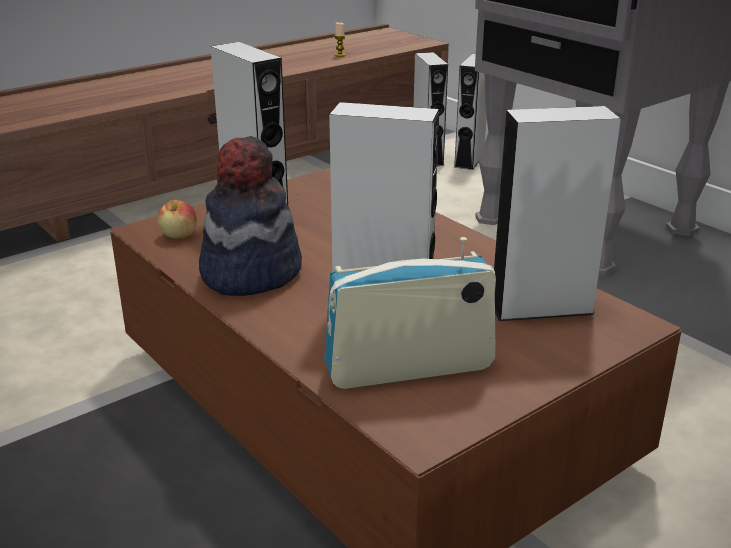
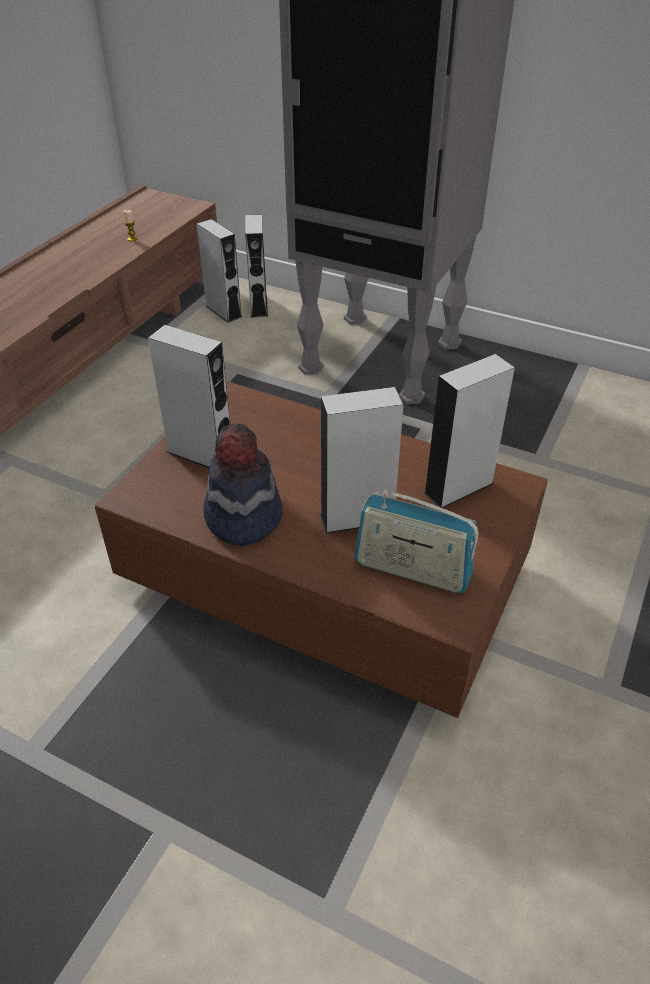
camera: 25 degrees left, 15 degrees up
apple [157,200,197,238] -> none
radio [324,237,496,389] -> radio turned 120 degrees counterclockwise [354,490,479,593]

